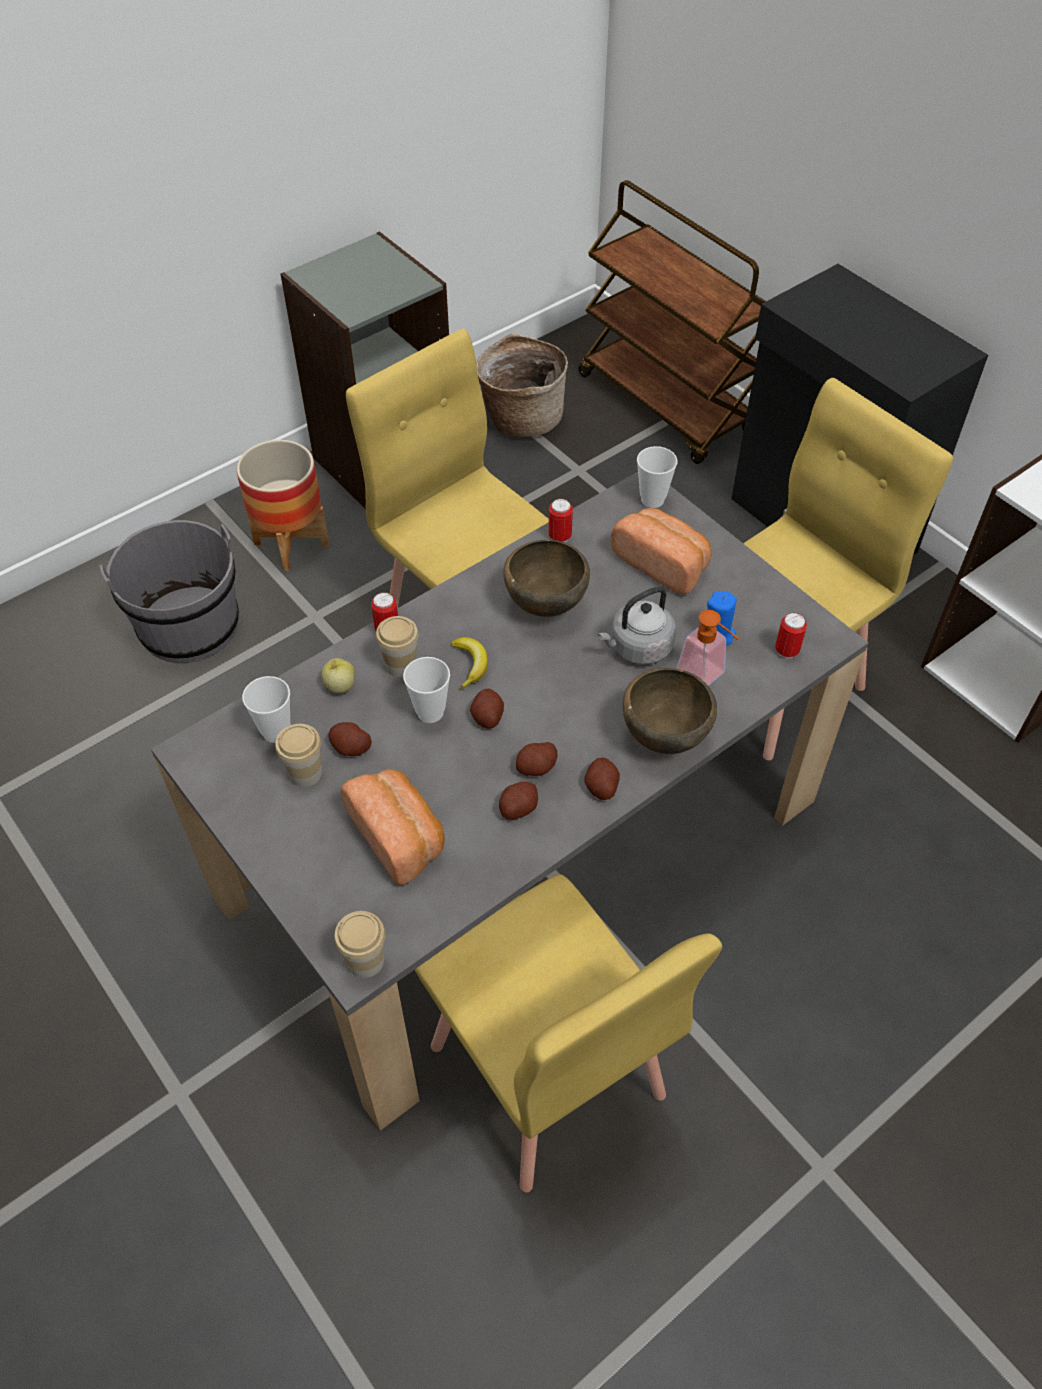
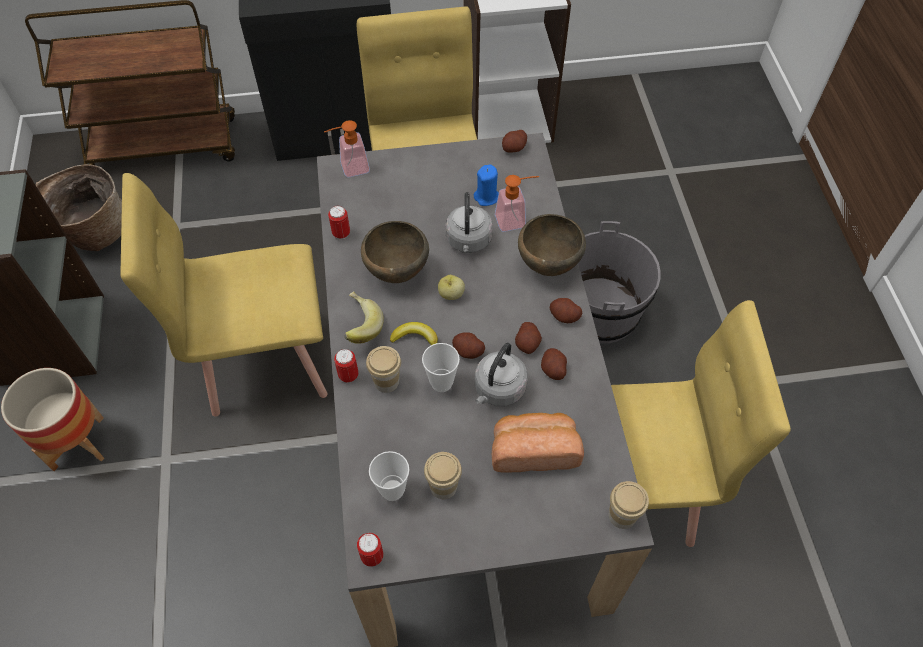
camera: 60 degrees left, 5 degrees up
grey bucket [100,520,239,663] -> grey bucket moved to [578,221,661,344]
apple [322,658,355,693] -> apple moved to [438,275,465,300]
potato [328,722,372,756] -> potato moved to [502,130,527,153]
bread [611,508,712,595] -> none
cup [637,446,677,508] -> soap dispenser [324,120,370,177]
can [775,613,807,659] -> can moved to [357,533,384,567]
none -> banana [344,291,384,344]
none -> grey kettle [475,343,528,406]

